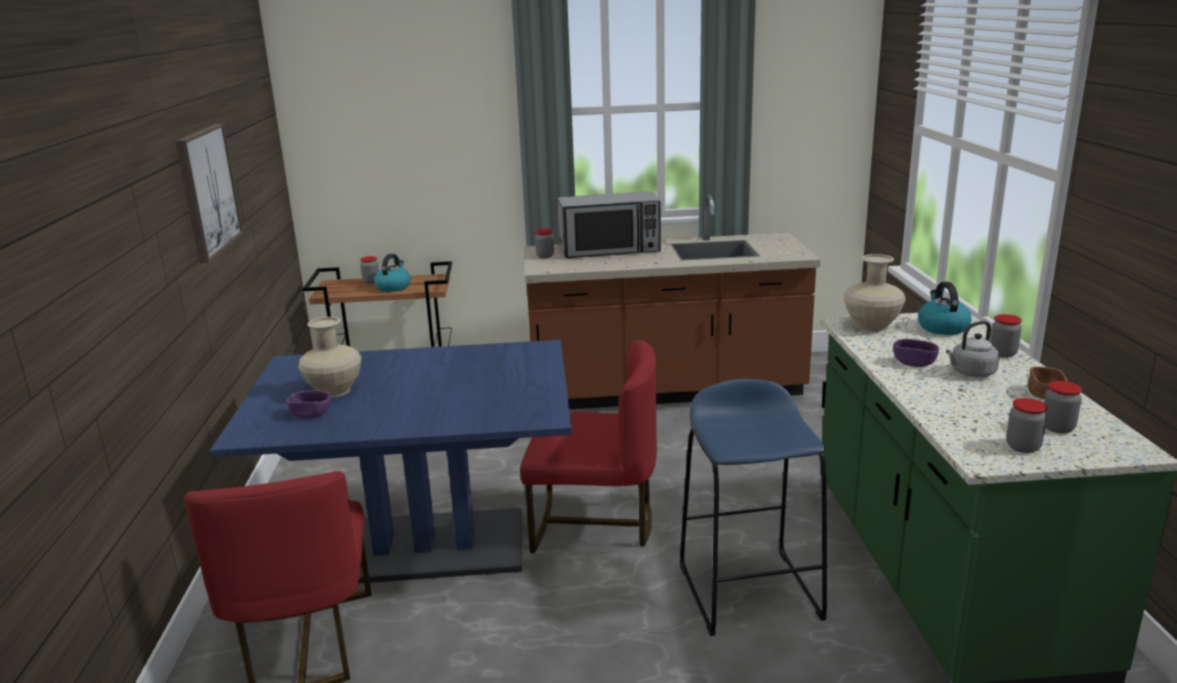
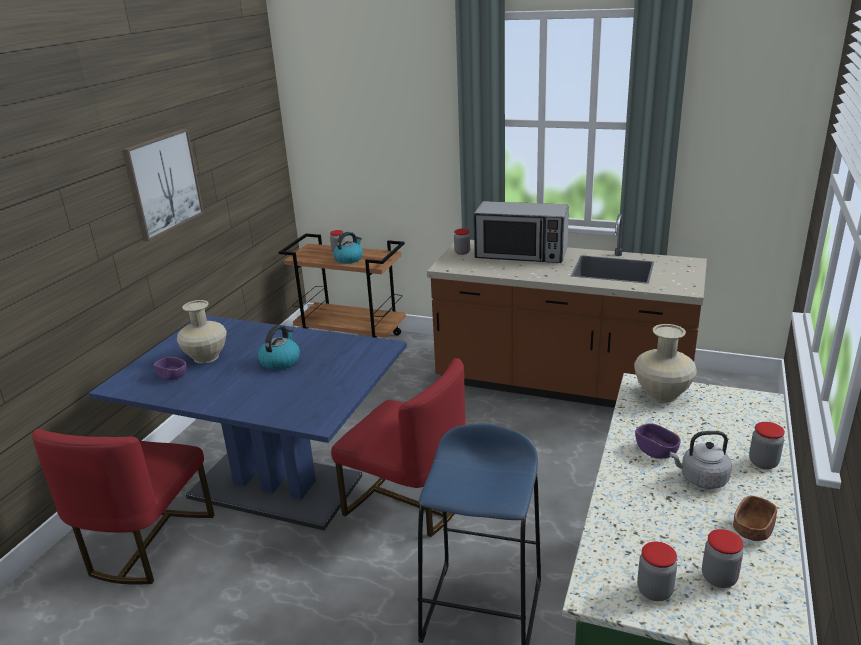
camera: 25 degrees right, 5 degrees up
kettle [918,282,972,335] -> kettle moved to [258,325,300,370]

